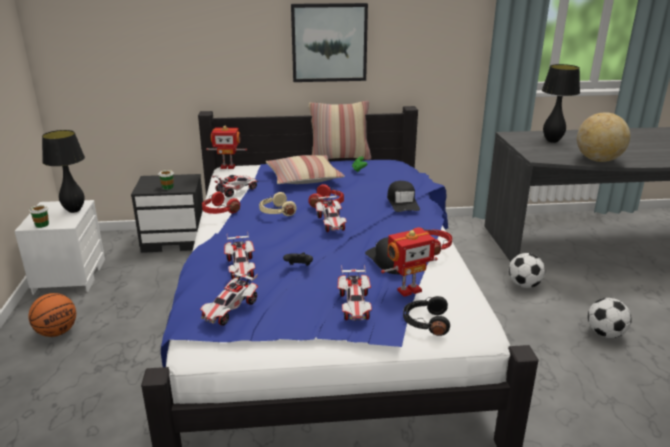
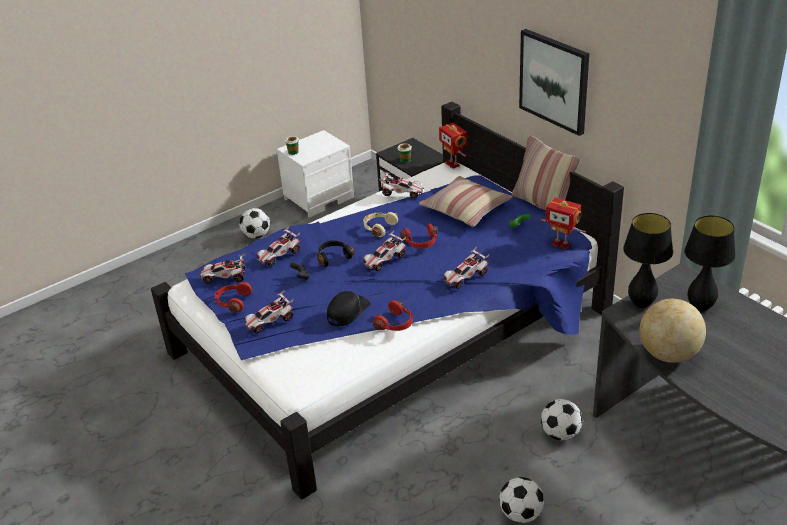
camera: 60 degrees right, 10 degrees up
basketball [28,293,76,337] -> football [239,208,270,239]
black table lamp [42,130,85,213] -> black table lamp moved to [623,213,673,308]
red headphones [202,192,240,214] -> red headphones moved to [215,282,252,312]
toy robot [381,228,438,297] -> toy robot moved to [540,198,586,249]
black cap [387,181,420,212] -> toy car [443,247,489,289]
black headphones [403,296,450,336] -> black headphones moved to [317,240,355,267]

